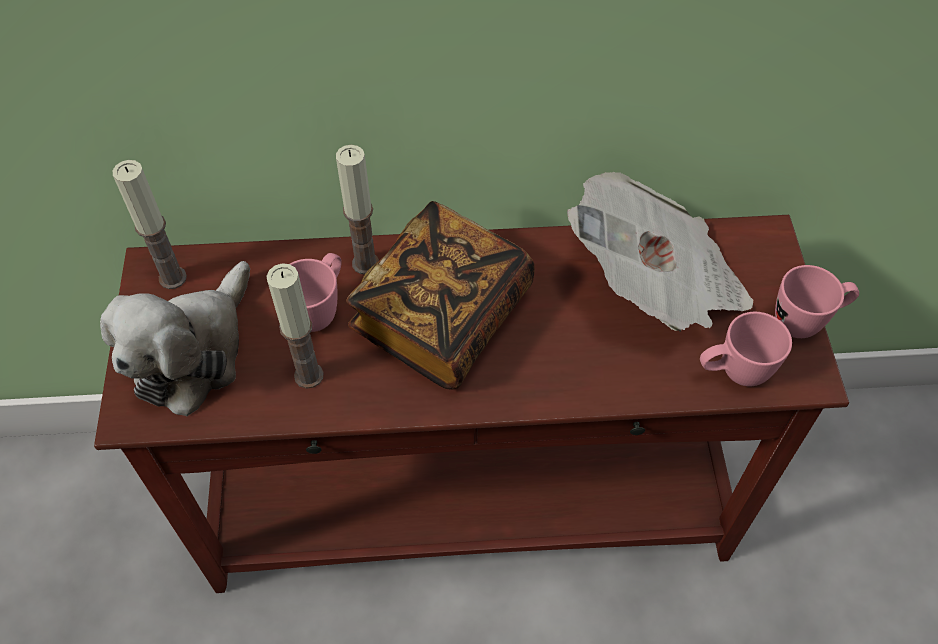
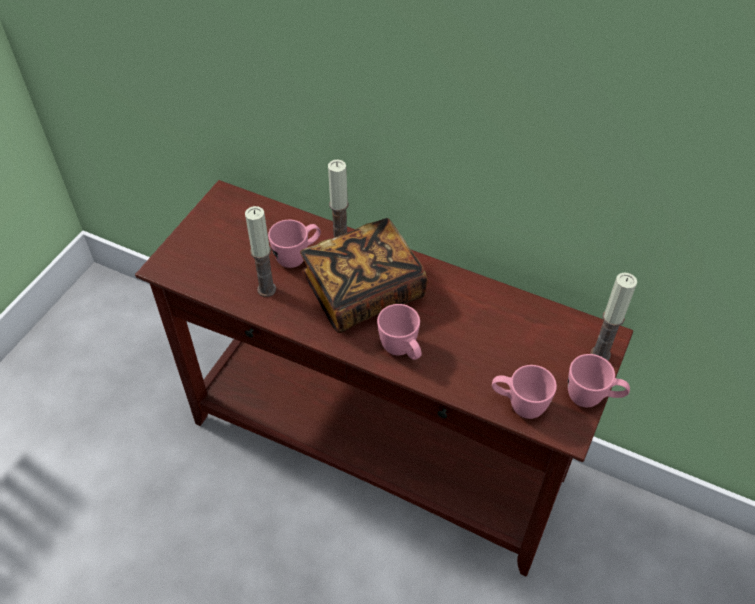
camera: 30 degrees right, 5 degrees down
plush toy [100,261,250,416] -> none
candle [113,160,187,289] -> candle moved to [590,272,637,361]
newspaper [567,172,753,332] -> none
none -> pink mug [377,304,422,360]

